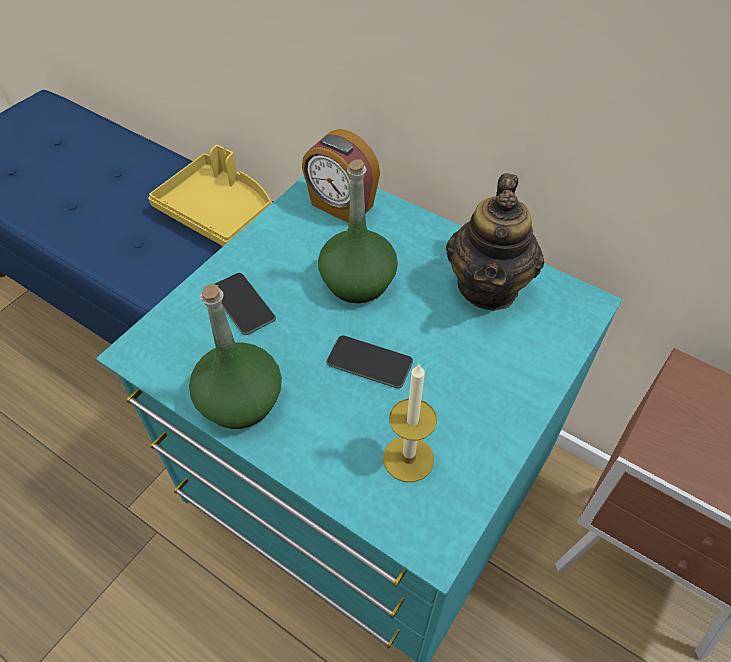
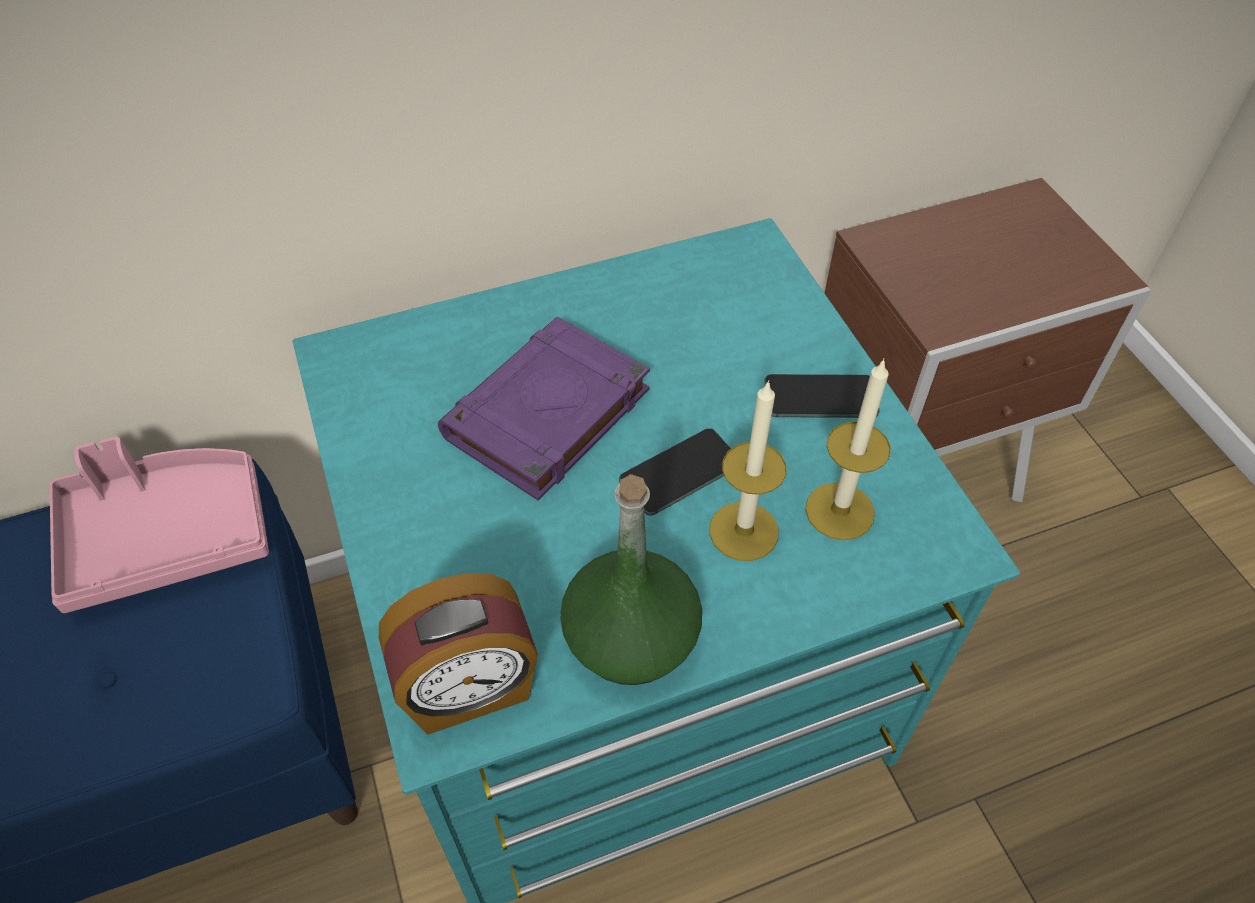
camera: 55 degrees left, 0 degrees up
yellow tray [148,145,272,246] -> pink tray [50,436,269,613]
phone [215,273,276,335] -> phone moved to [764,374,880,418]
alarm clock [302,129,380,223] -> alarm clock moved to [379,573,538,735]
green bottle [318,160,398,303] -> purple book [438,317,650,501]
teapot [446,173,545,310] -> none
none -> candle [709,380,786,561]

